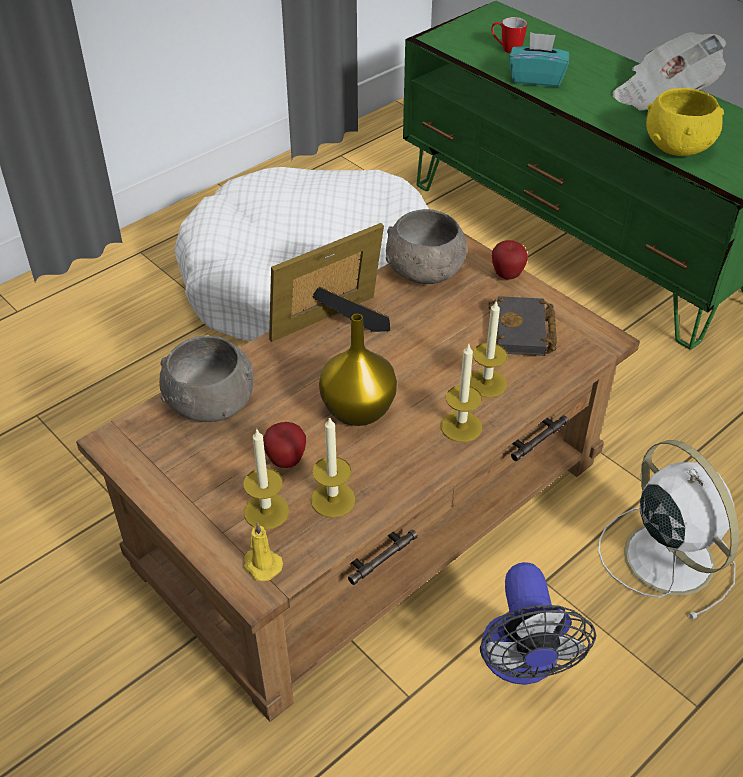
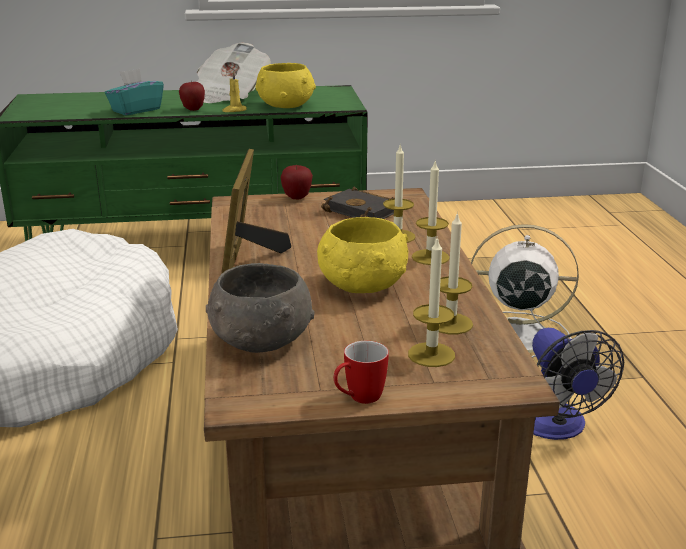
camera: 55 degrees left, 20 degrees down
yellow candle [244,522,283,581] -> yellow candle moved to [222,71,247,112]
apple [263,422,306,468] -> apple moved to [179,81,205,111]
yellow vase [319,314,397,426] -> yellow bowl [317,217,408,293]
grey bowl [386,209,467,284] -> none
fan [480,562,596,685] -> fan turned 45 degrees clockwise [532,328,624,440]
mug [491,17,527,54] -> mug moved to [334,341,389,404]

